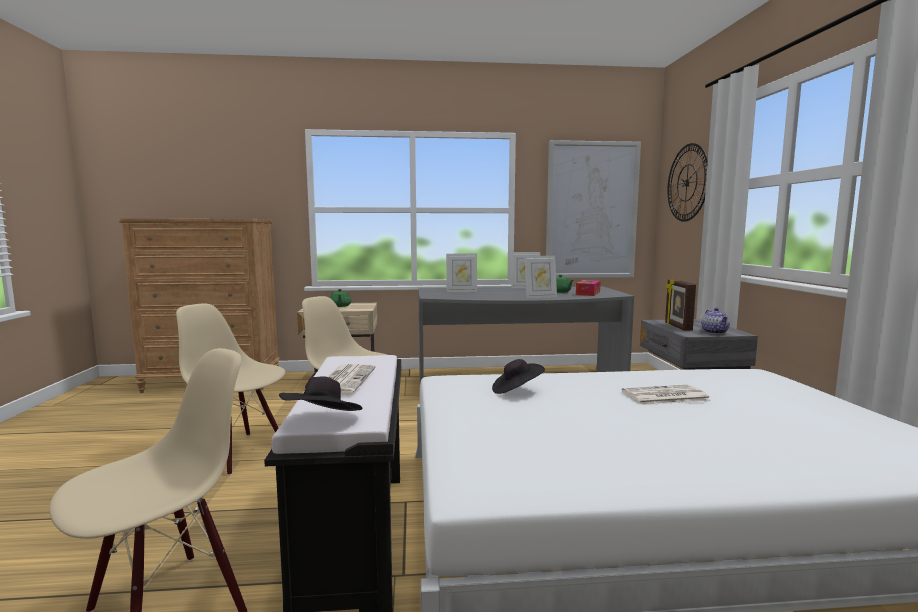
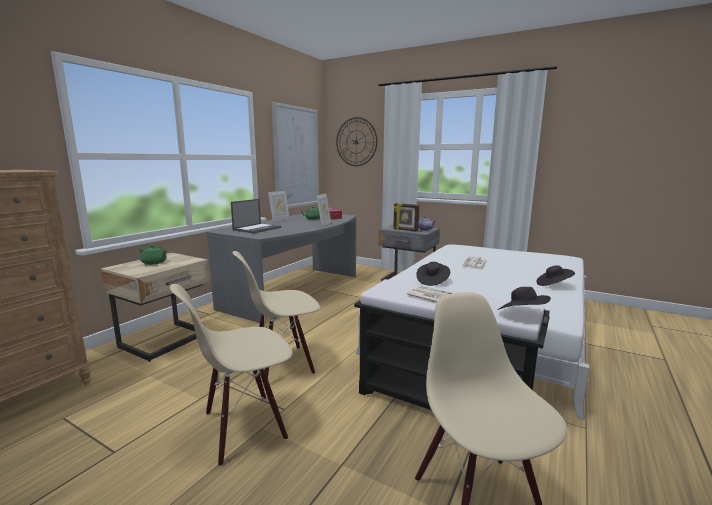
camera: 55 degrees left, 5 degrees up
picture frame [446,254,477,292] -> laptop [231,199,281,233]
none -> black hat [536,265,575,286]

